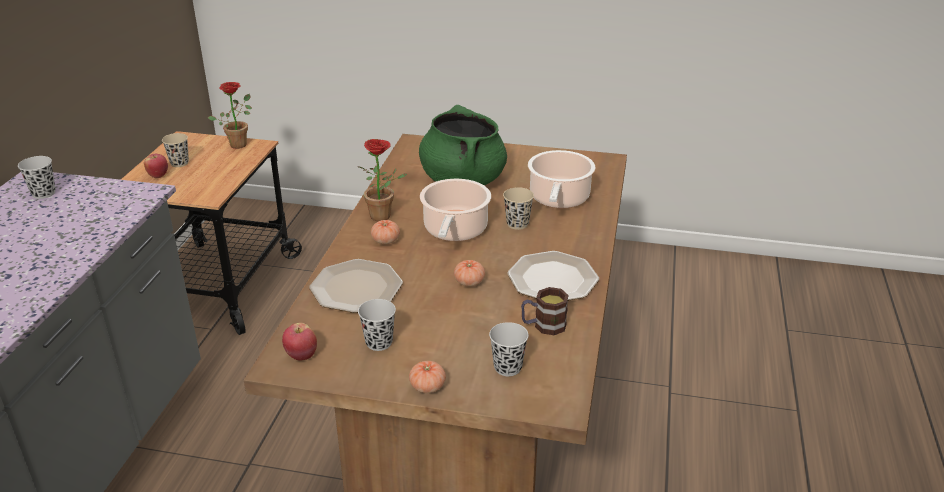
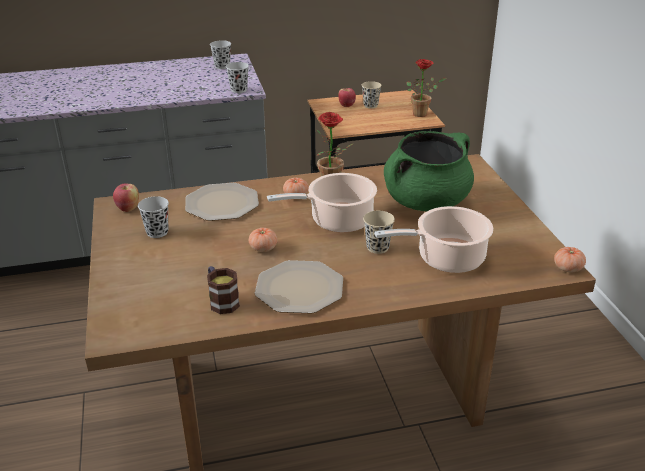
camera: 65 degrees right, 0 degrees up
tomato [409,361,446,393] -> tomato moved to [554,247,586,273]
black cup [489,322,529,376] -> black cup moved to [226,62,249,93]

